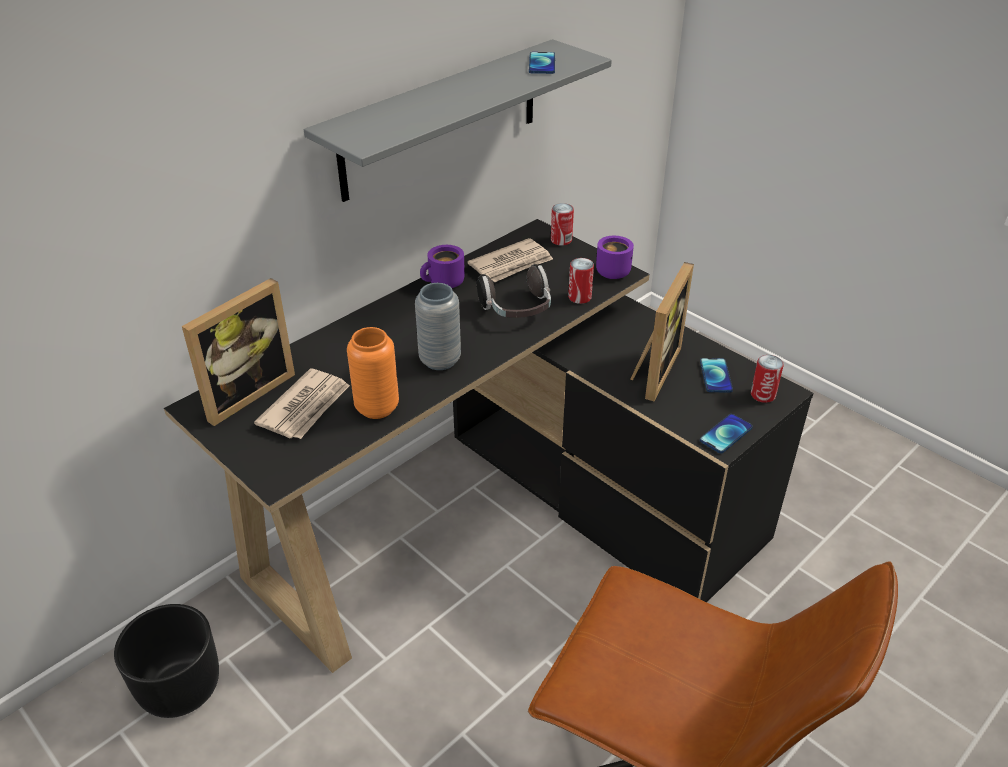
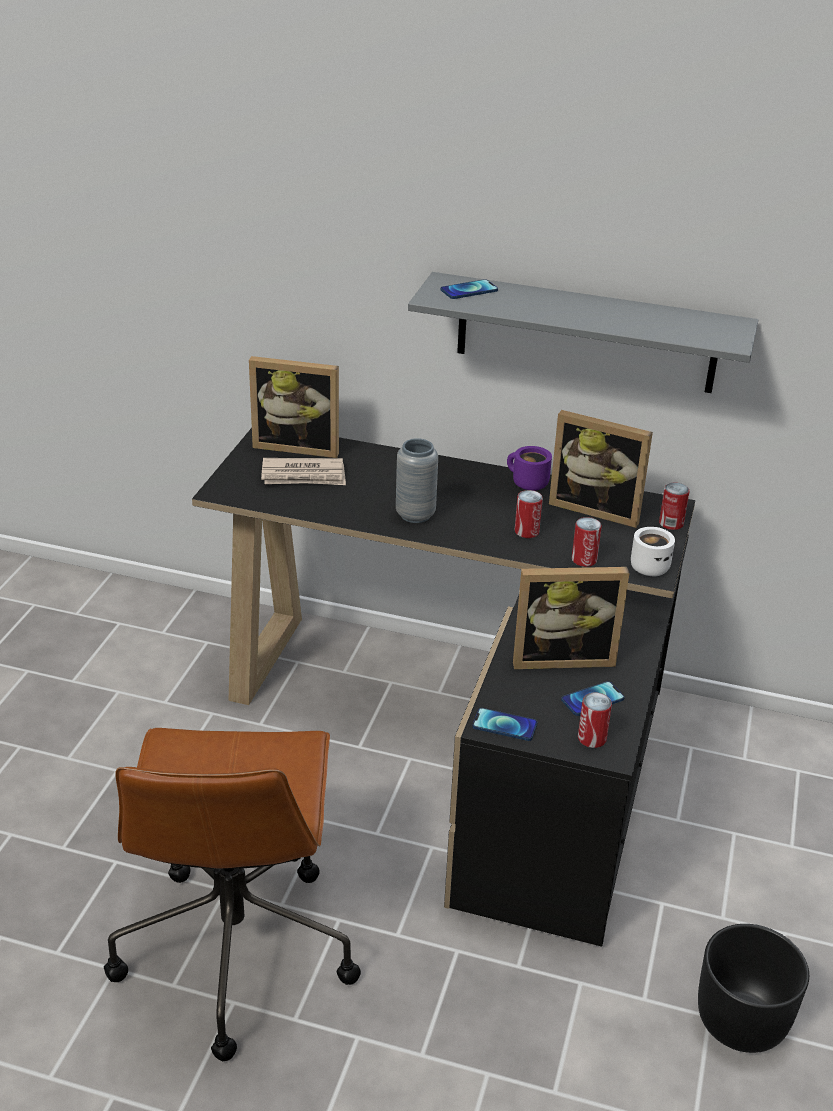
camera: 60 degrees right, 5 degrees down
black planter [114,604,219,718] -> black planter moved to [698,924,809,1053]
orange vase [347,327,399,419] -> none
newspaper [467,238,553,282] -> picture frame [549,410,653,528]
headphones [477,264,551,318] -> can [515,490,543,538]
phone [529,52,555,74] -> phone moved to [441,279,498,299]
purple mug [596,236,634,279] -> white mug [631,527,675,576]

